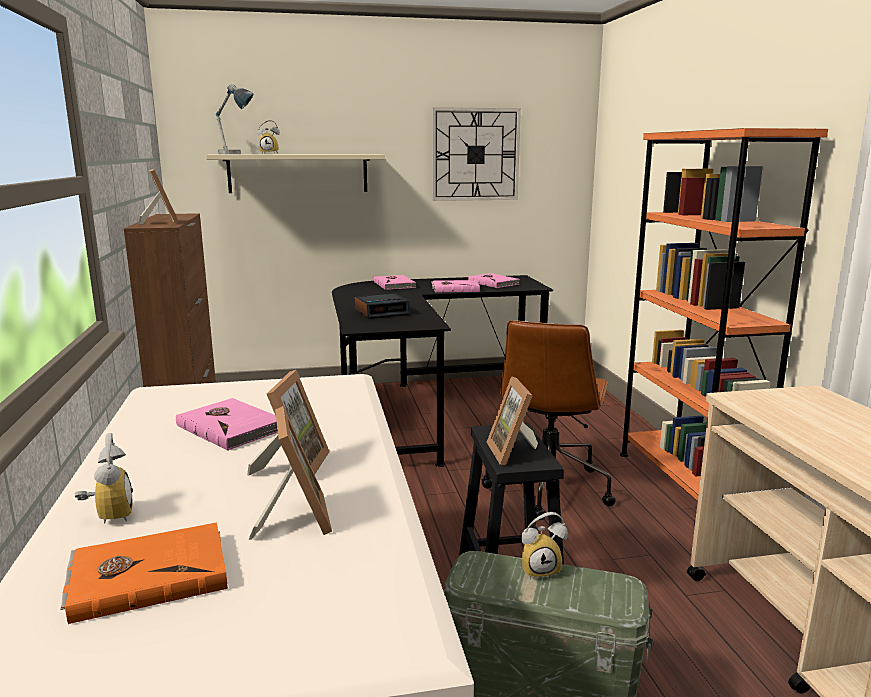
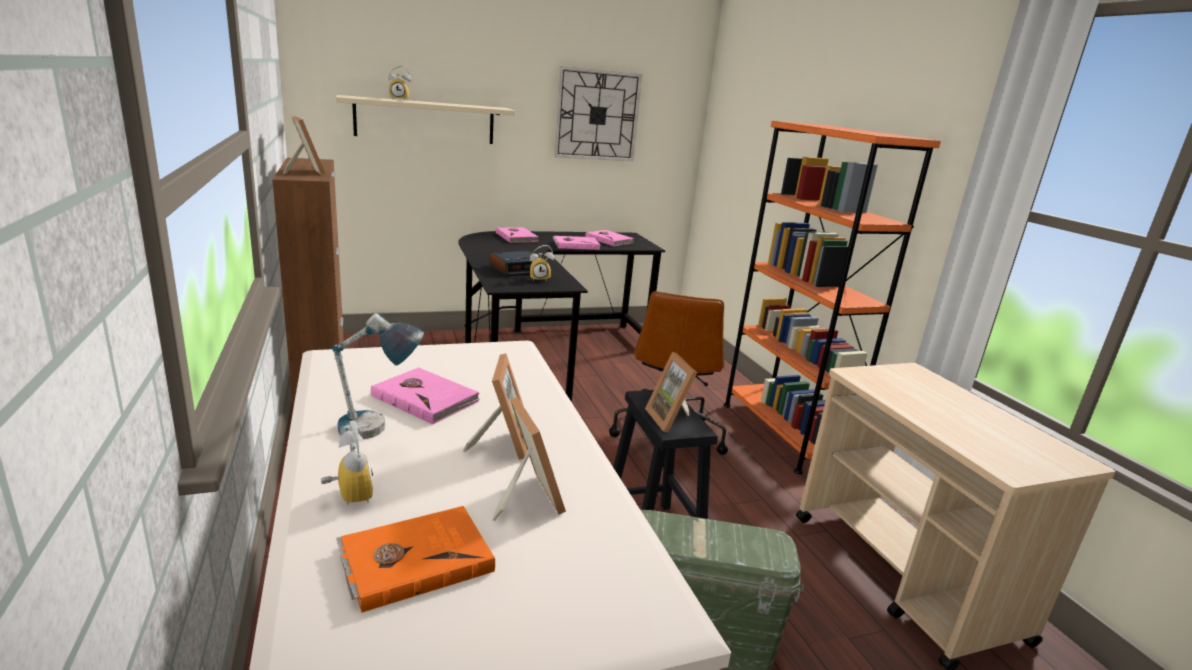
camera: 10 degrees left, 5 degrees up
table lamp [216,83,253,154] -> table lamp moved to [332,313,424,439]
alarm clock [521,512,568,579] -> alarm clock moved to [530,245,554,281]

